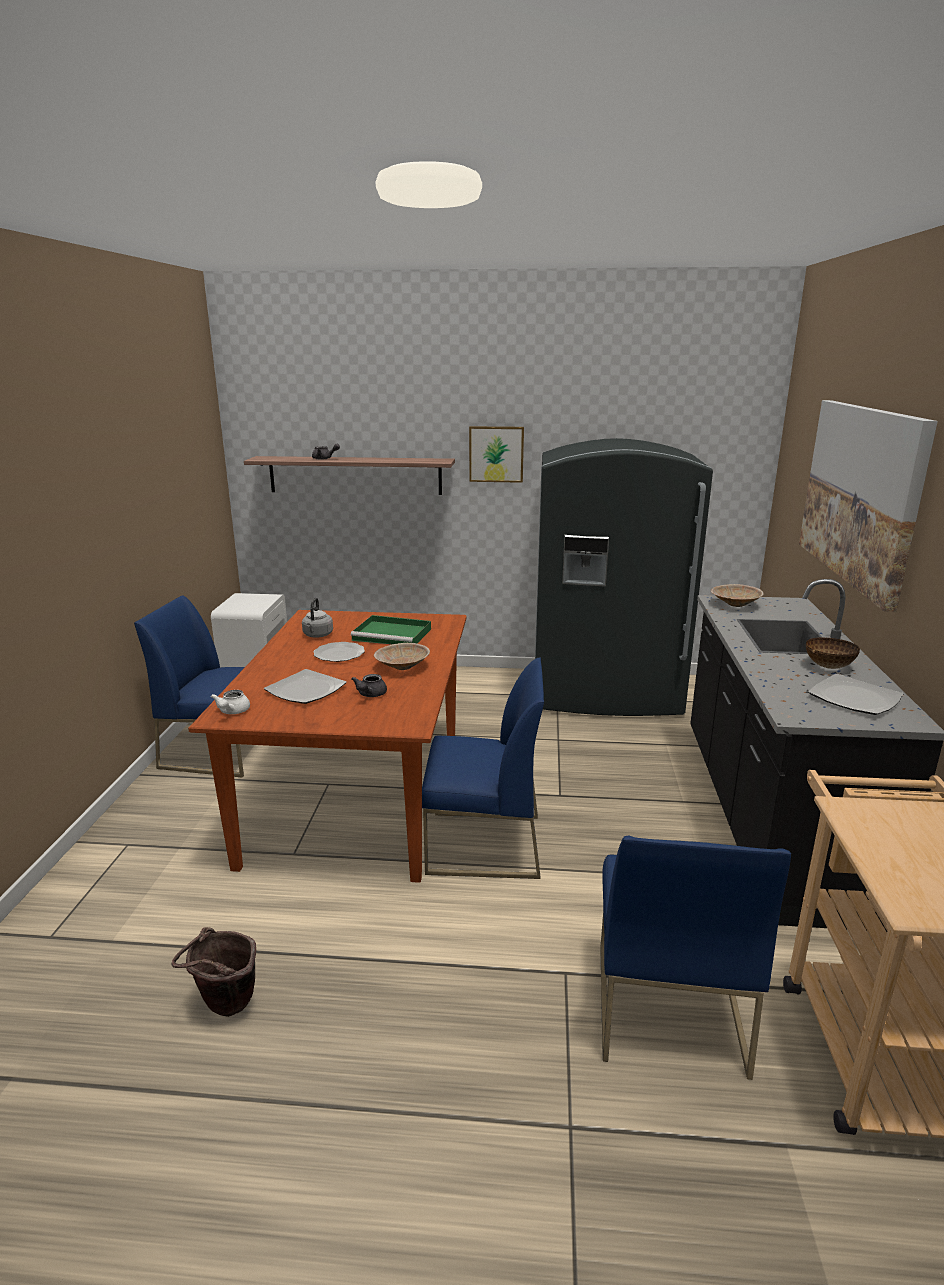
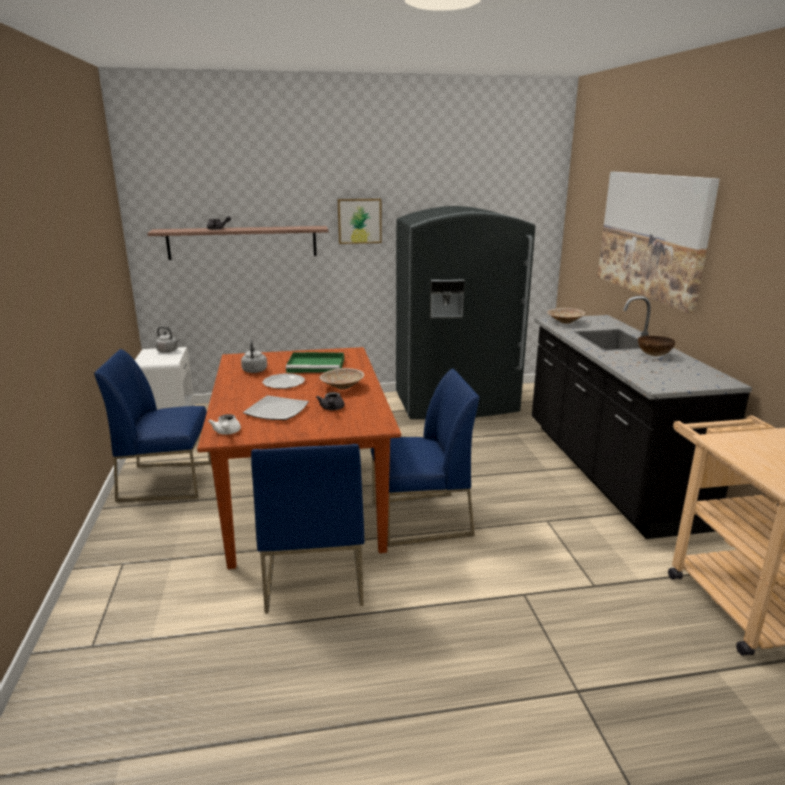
camera: 15 degrees left, 0 degrees up
brown bucket [171,927,256,1017] -> none
blue chair [600,836,791,1080] -> blue chair moved to [251,444,364,613]
plate [808,674,903,715] -> none
none -> grey kettle [155,327,179,353]

